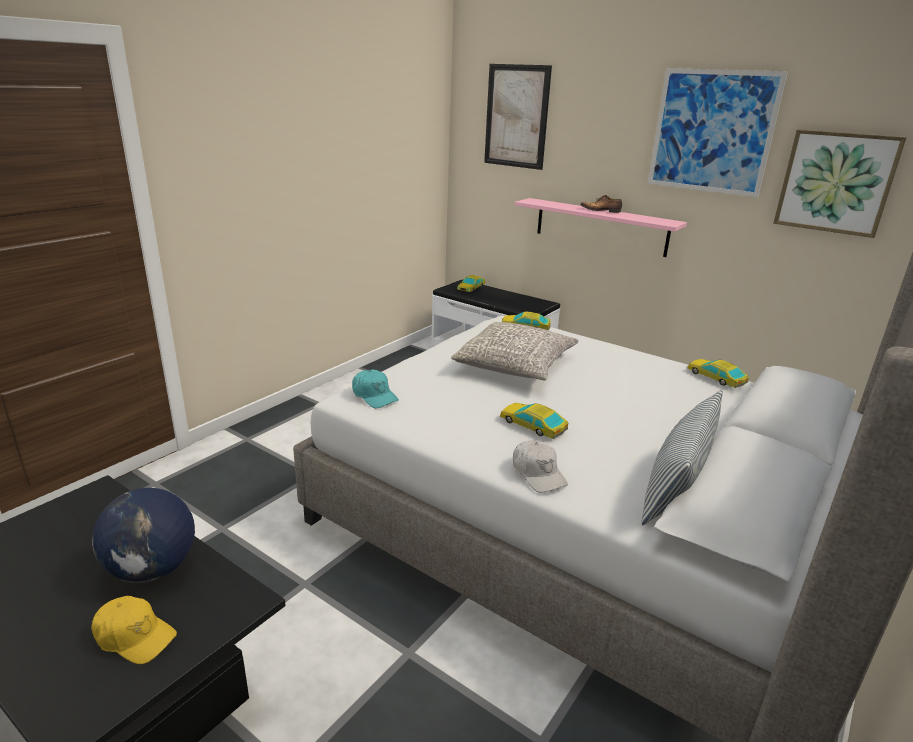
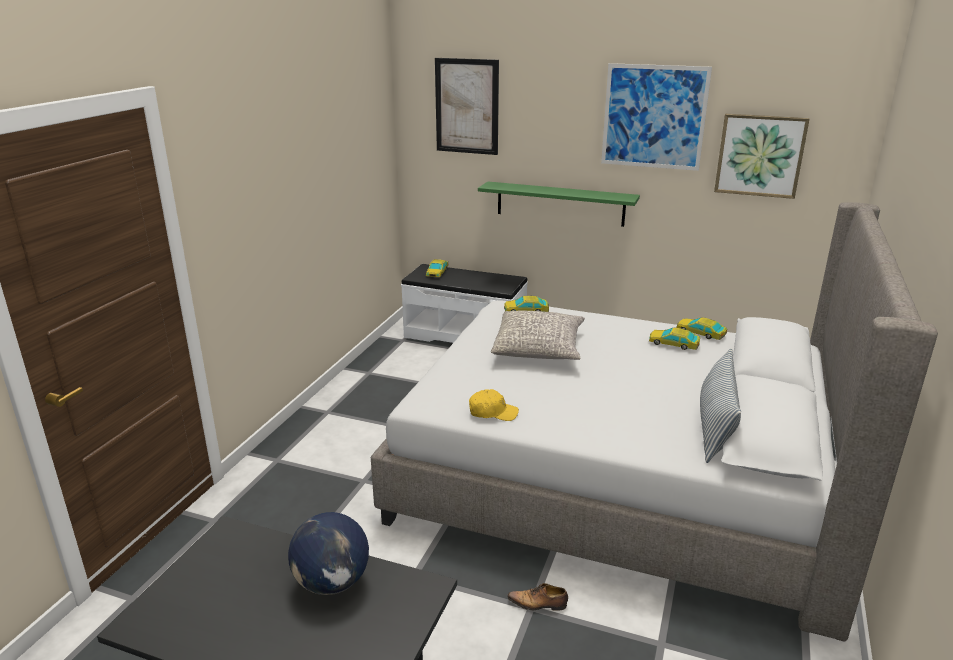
camera: 15 degrees left, 0 degrees up
yellow cap [91,596,177,664] -> yellow cap moved to [469,389,519,421]
turquoise cap [352,370,399,408] -> none
toy car [500,403,568,439] -> toy car moved to [649,328,700,350]
white cap [513,440,568,493] -> none
pink shelf [515,198,687,257] -> green shelf [478,181,640,227]
shoe [580,195,622,213] -> shoe moved to [508,583,568,611]

